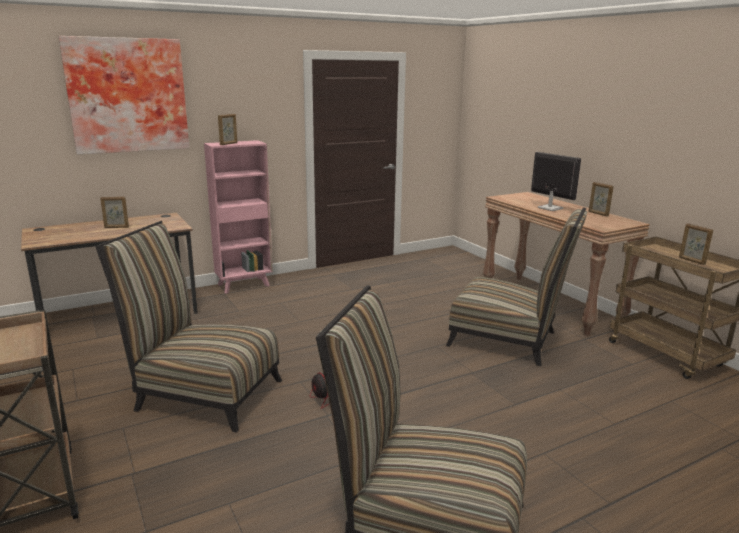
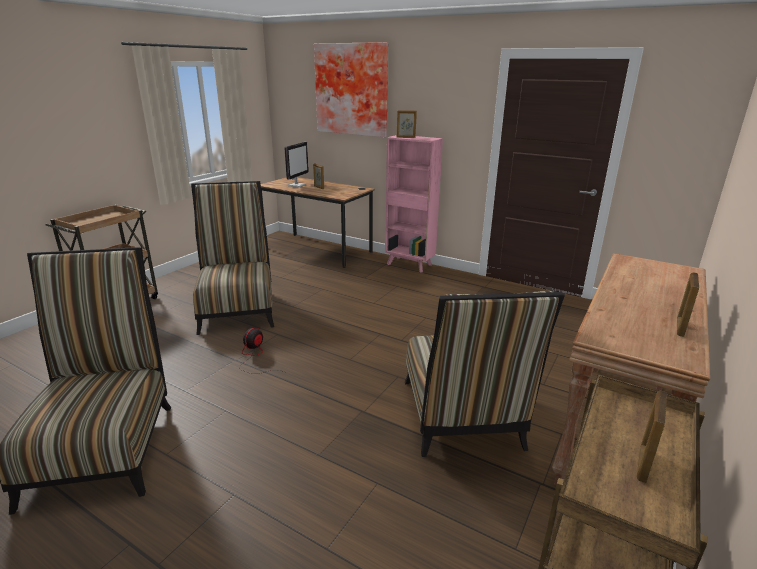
camera: 60 degrees right, 5 degrees up
monitor [531,152,581,211] -> monitor moved to [285,142,309,187]

